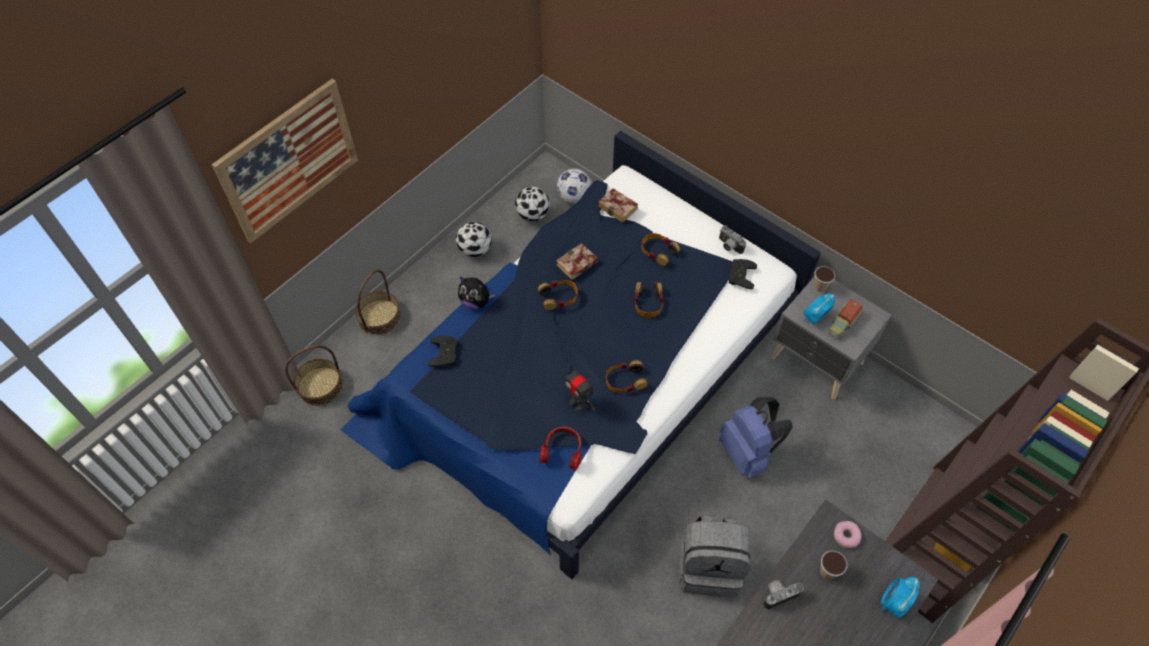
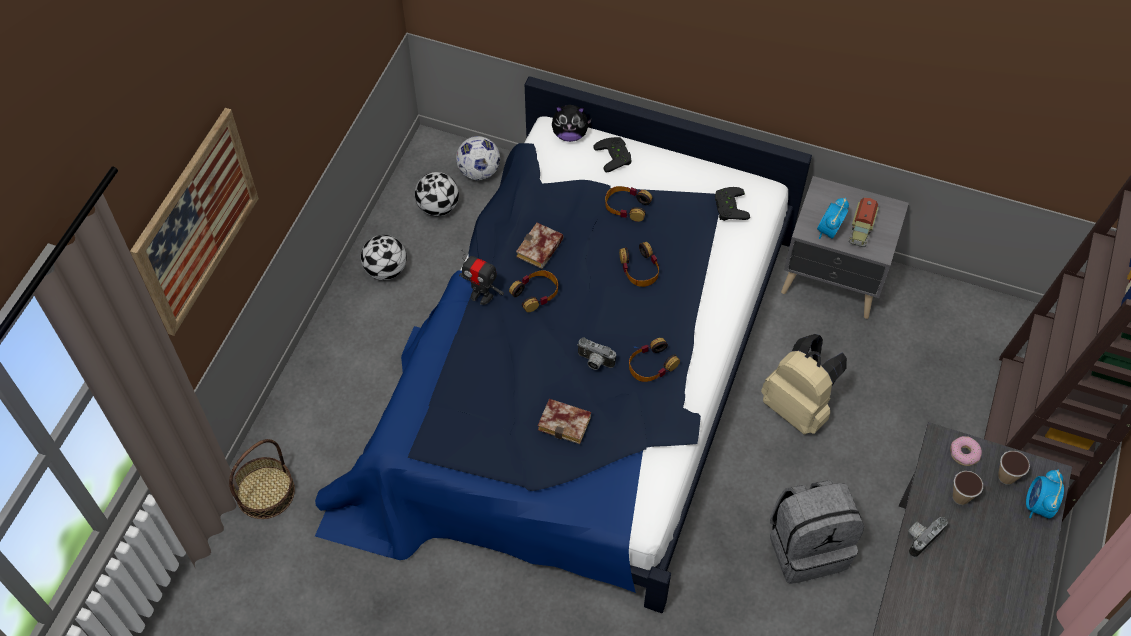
camera: 20 degrees left, 0 degrees up
basket [355,269,401,335] -> none
black game controller [428,335,457,367] -> black game controller moved to [593,137,632,172]
plush toy [458,277,495,309] -> plush toy moved to [552,105,592,142]
headphones [540,427,582,470] -> none
toy robot [564,364,595,412] -> toy robot moved to [459,250,504,305]
book [598,188,638,223] -> book moved to [538,399,591,444]
camera [719,225,746,254] -> camera moved to [577,338,616,370]
blue backpack [719,397,792,478] -> beige backpack [761,334,847,435]
cup [814,266,835,292] -> cup moved to [998,451,1030,485]

